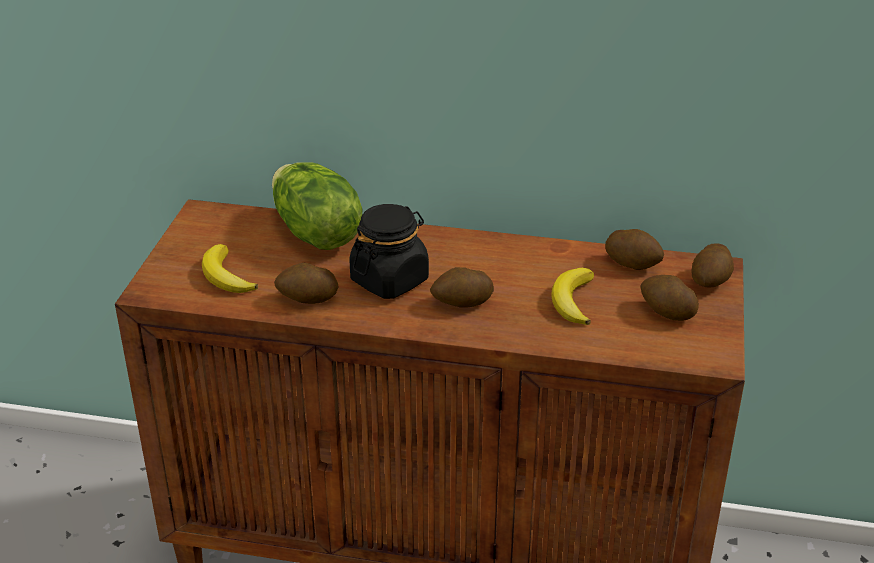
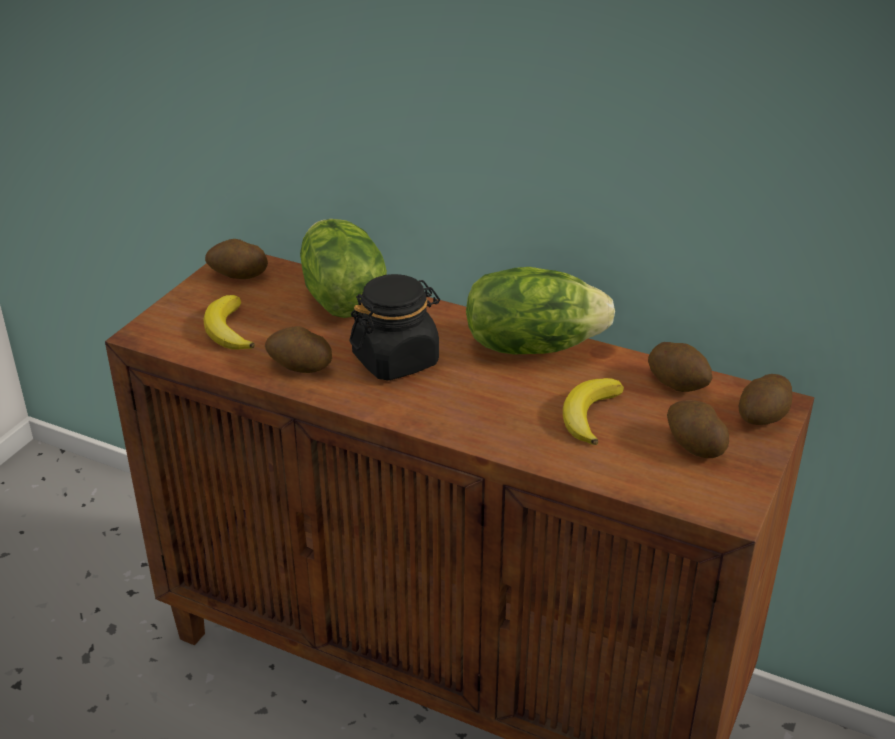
camera: 15 degrees right, 0 degrees up
potato [430,267,494,308] -> potato moved to [205,239,268,279]
none -> lettuce [466,267,615,355]

